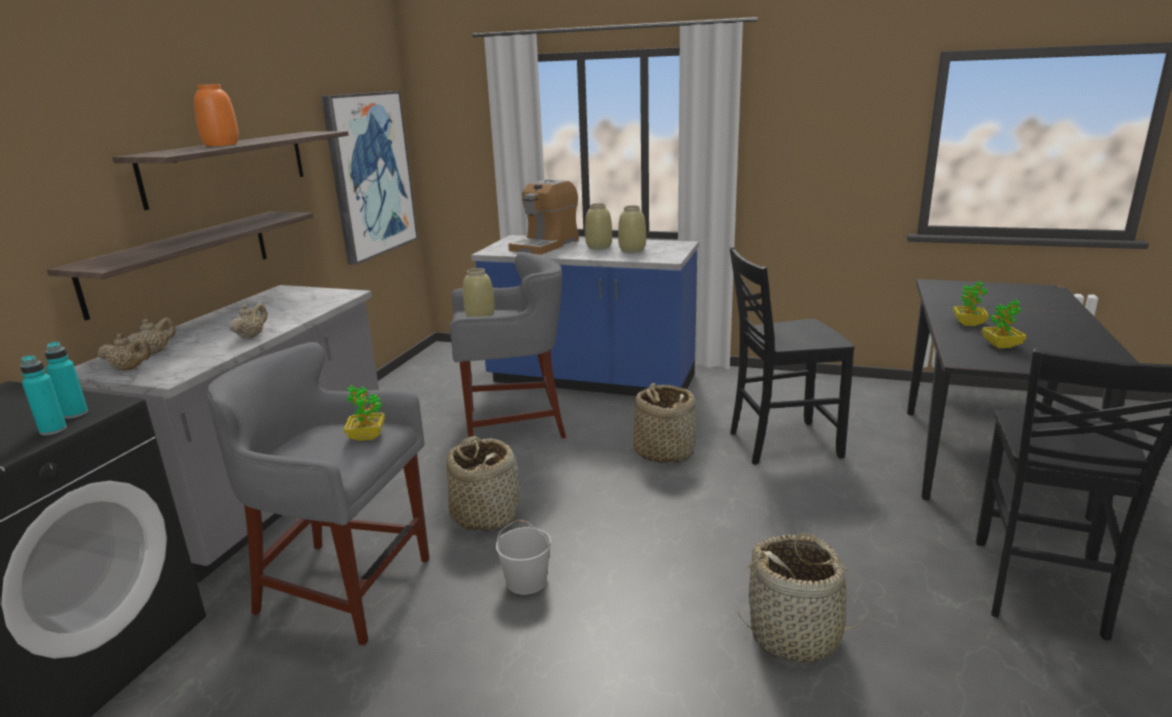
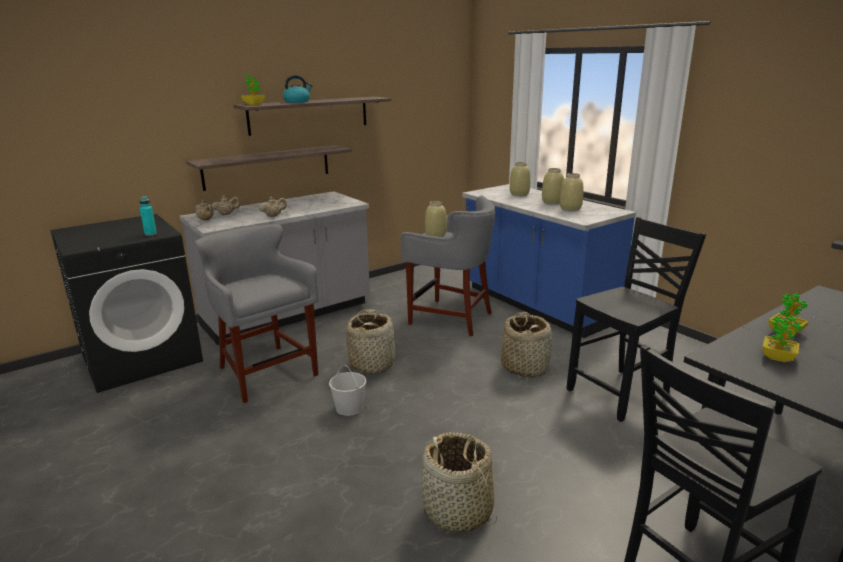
camera: 35 degrees right, 0 degrees up
turquoise bottle [20,355,67,436] -> none
orange vase [194,84,239,146] -> kettle [283,75,312,103]
picture [321,91,418,265] -> none
potted plant [344,385,385,441] -> potted plant moved to [241,74,265,105]
coffee machine [508,180,579,255] -> beige vase [510,162,530,196]
black chair [730,247,855,465] -> black chair turned 120 degrees clockwise [567,217,706,422]

